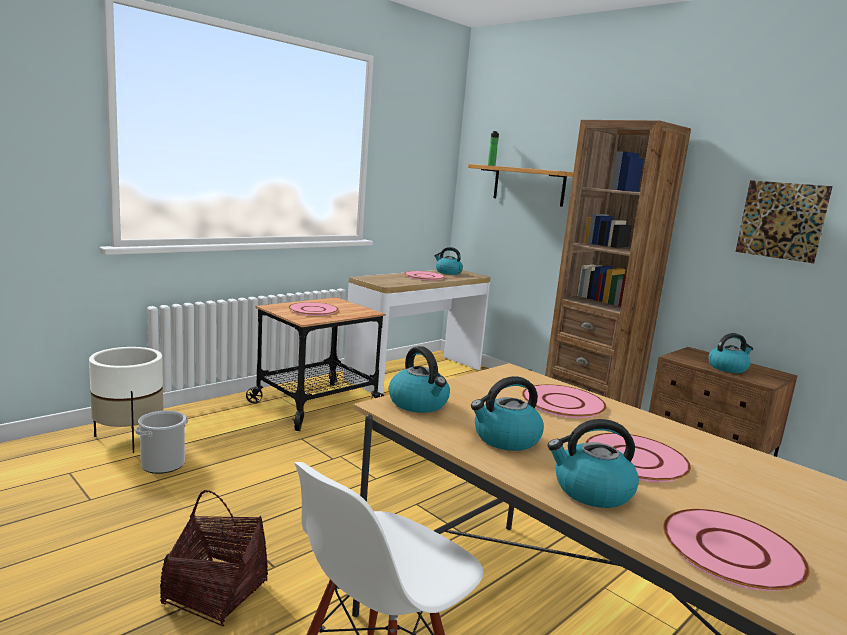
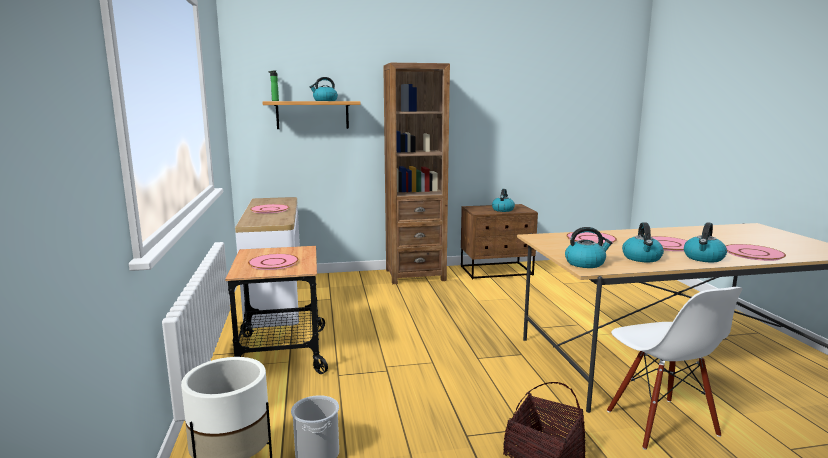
camera: 55 degrees left, 0 degrees up
kettle [434,247,463,275] -> kettle moved to [310,77,338,101]
picture [735,180,833,263] -> none

